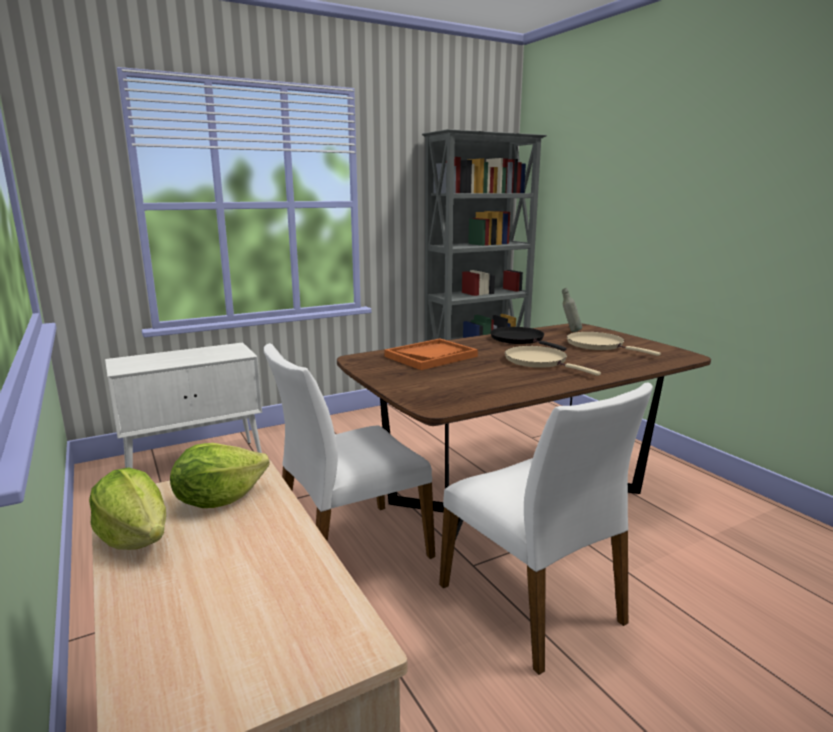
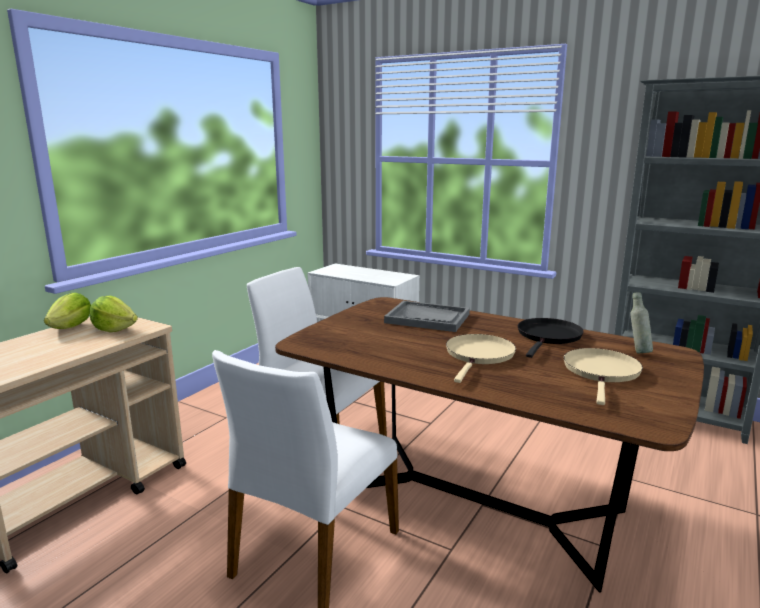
camera: 60 degrees right, 0 degrees up
orange tray [384,338,478,370] -> grey tray [384,301,470,332]

